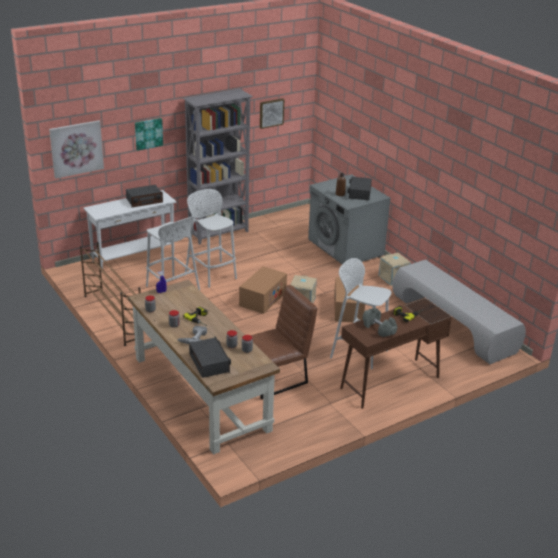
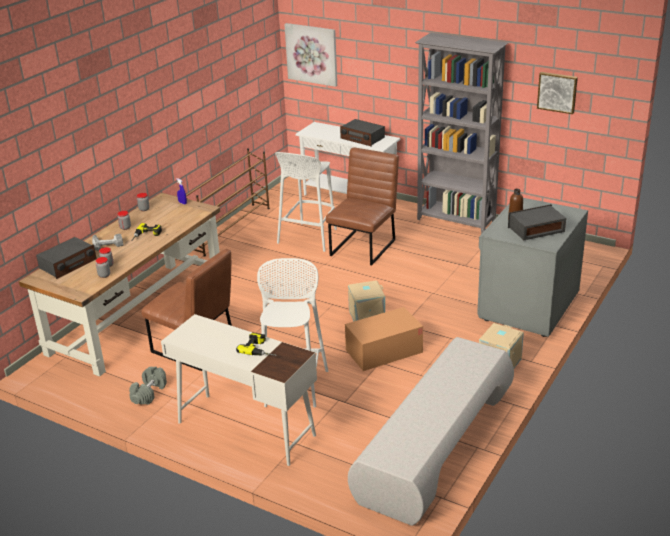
camera: 65 degrees right, 0 degrees up
picture [135,118,163,151] -> none
white stool [185,189,237,288] -> brown chair [326,147,399,265]
cardboard box [239,266,287,314] -> none
brown desk [340,298,452,409] -> white desk [161,314,317,466]
grey dumbbell [363,308,397,337] -> grey dumbbell moved to [129,366,167,405]

